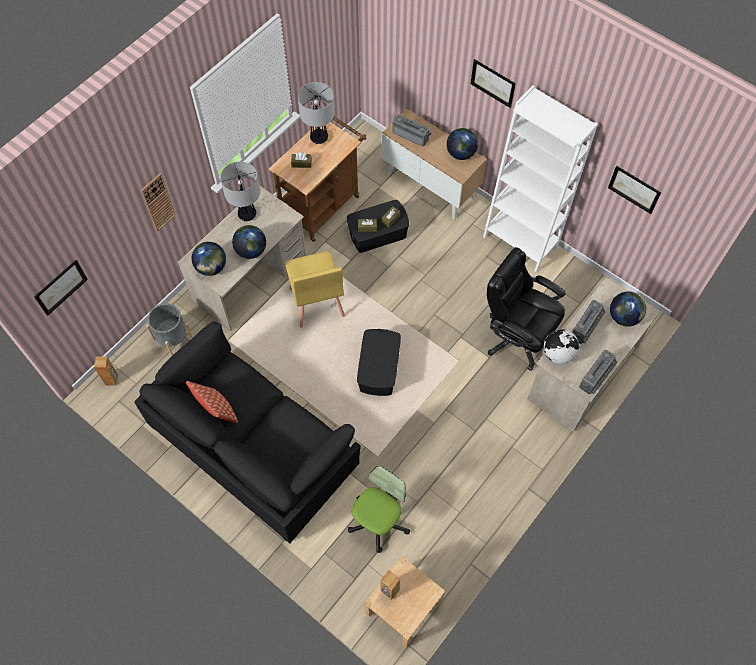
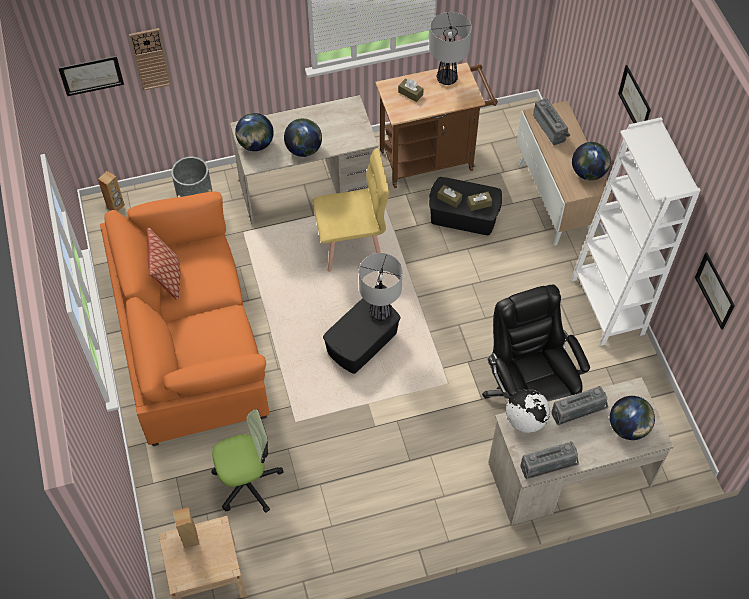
camera: 35 degrees right, 5 degrees down
black sofa [134,321,361,543] -> orange sofa [100,192,270,446]
wall clock [141,173,176,231] -> wall clock moved to [129,28,171,91]
table lamp [220,162,260,222] -> table lamp moved to [359,253,402,320]
yellow chair [285,251,345,328] -> yellow chair turned 120 degrees counterclockwise [312,148,389,272]

